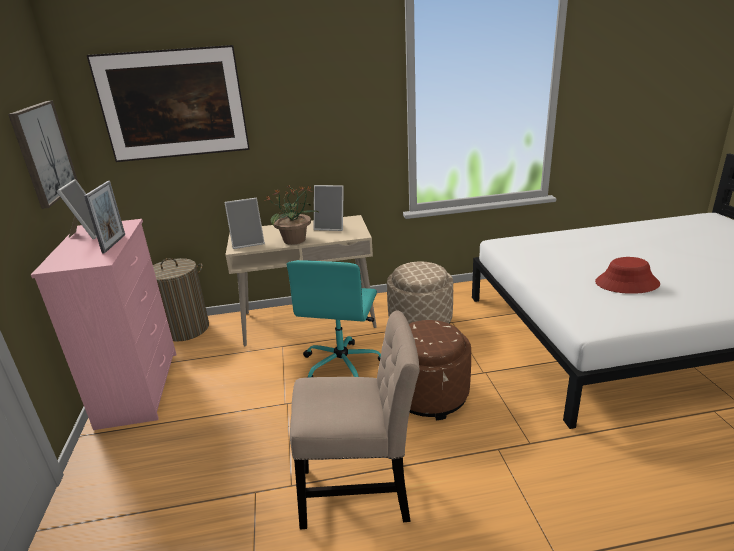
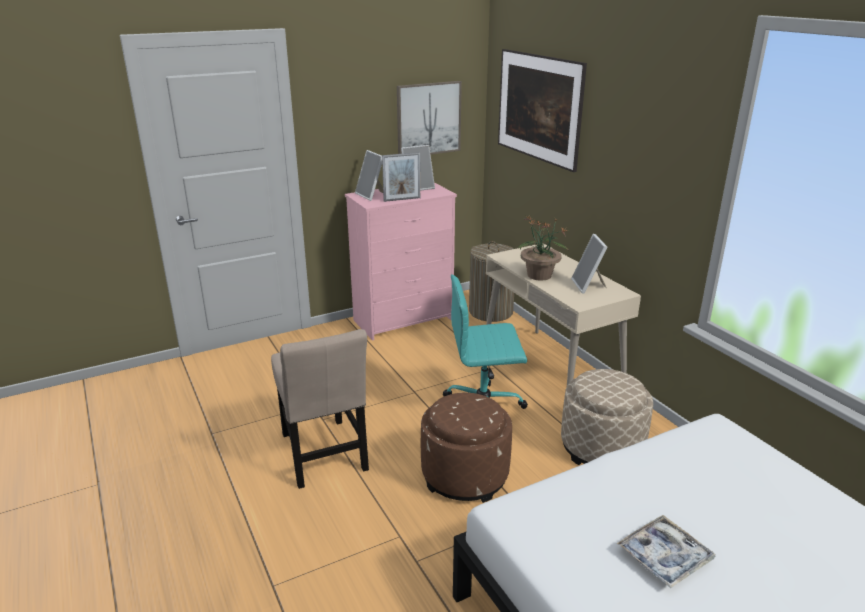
camera: 70 degrees right, 0 degrees up
picture frame [224,198,265,249] -> picture frame moved to [355,150,383,201]
red hat [595,257,660,294] -> tray [617,515,716,588]

